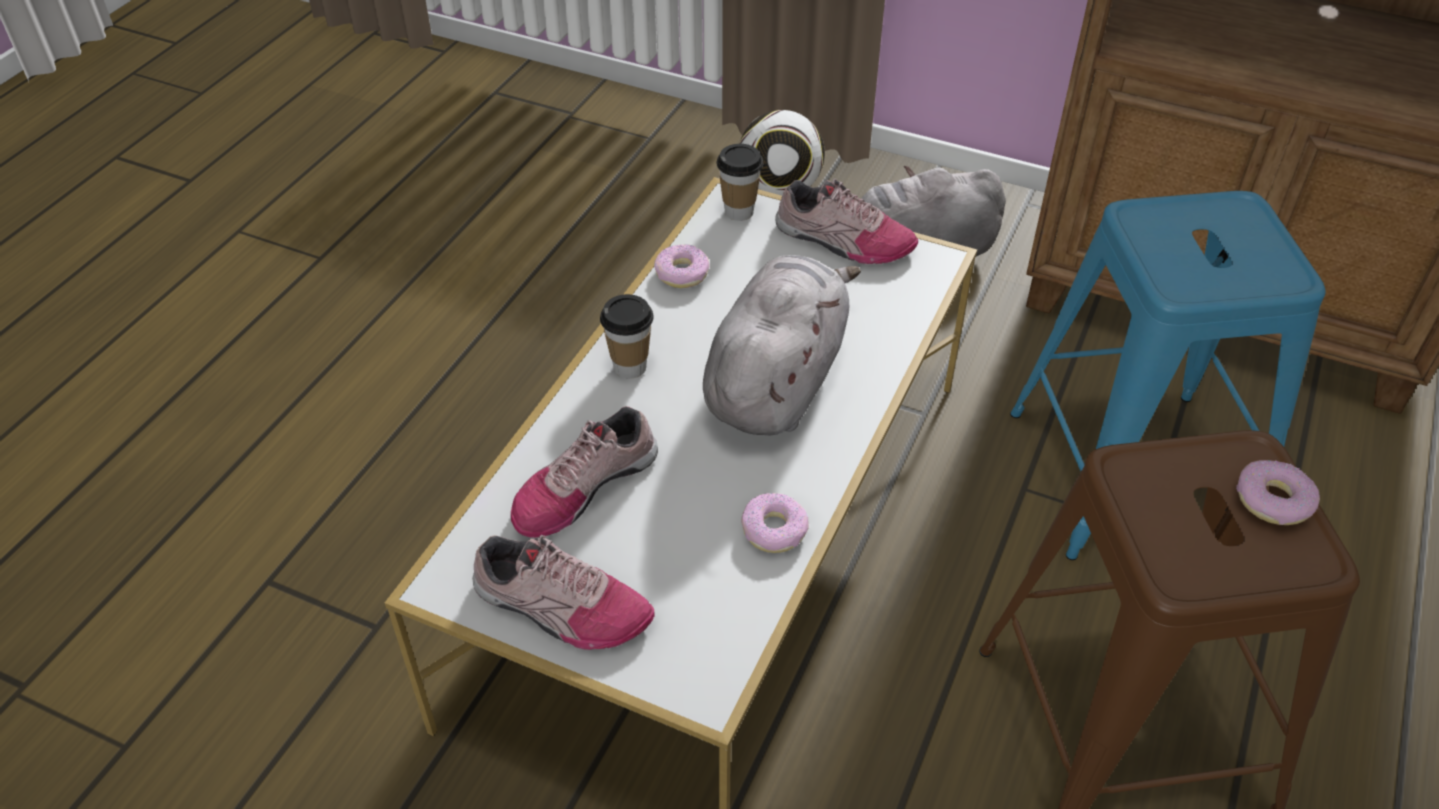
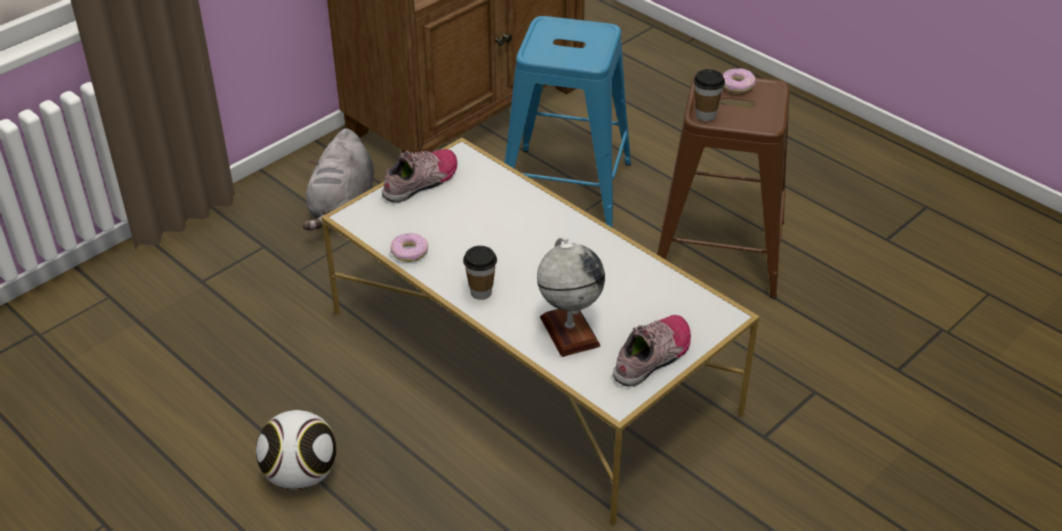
camera: 70 degrees left, 5 degrees down
shoe [511,406,658,538] -> globe [537,237,605,357]
grey plush toy [703,255,861,436] -> none
cup [716,144,763,221] -> cup moved to [693,69,725,121]
football [740,110,825,196] -> football moved to [256,410,337,490]
donut [741,493,809,553] -> none

